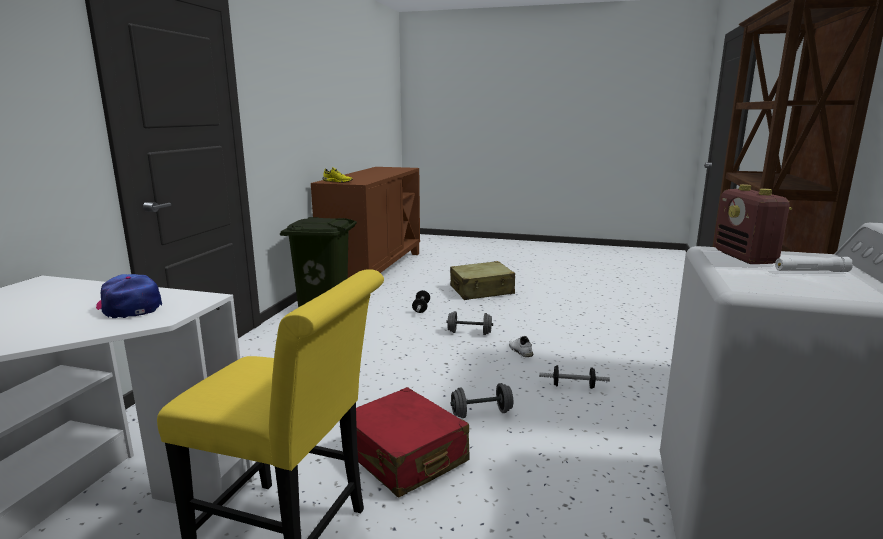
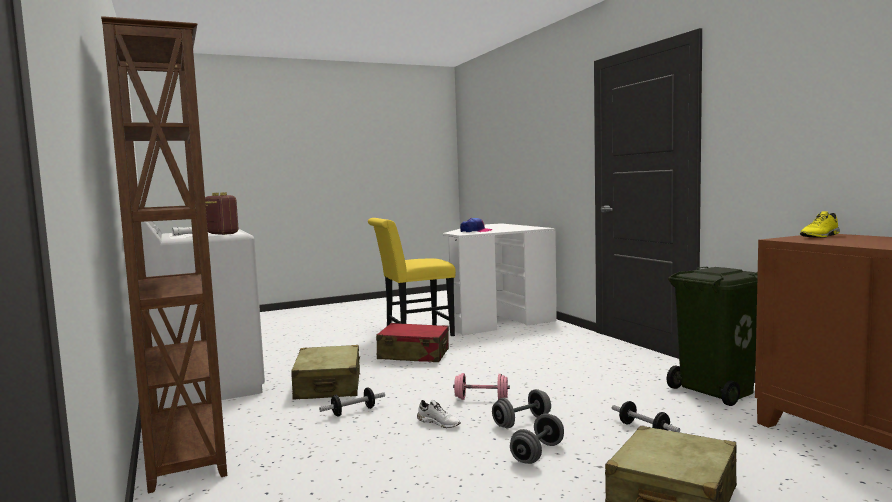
camera: 140 degrees right, 10 degrees down
grey dumbbell [450,383,513,418] -> grey dumbbell moved to [510,413,564,464]
none -> beige suitcase [291,345,360,399]
none -> pink dumbbell [453,373,510,400]

